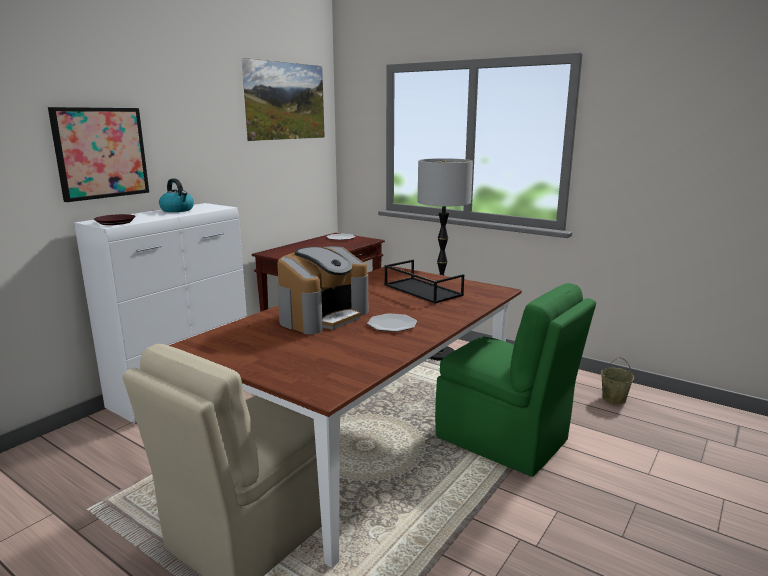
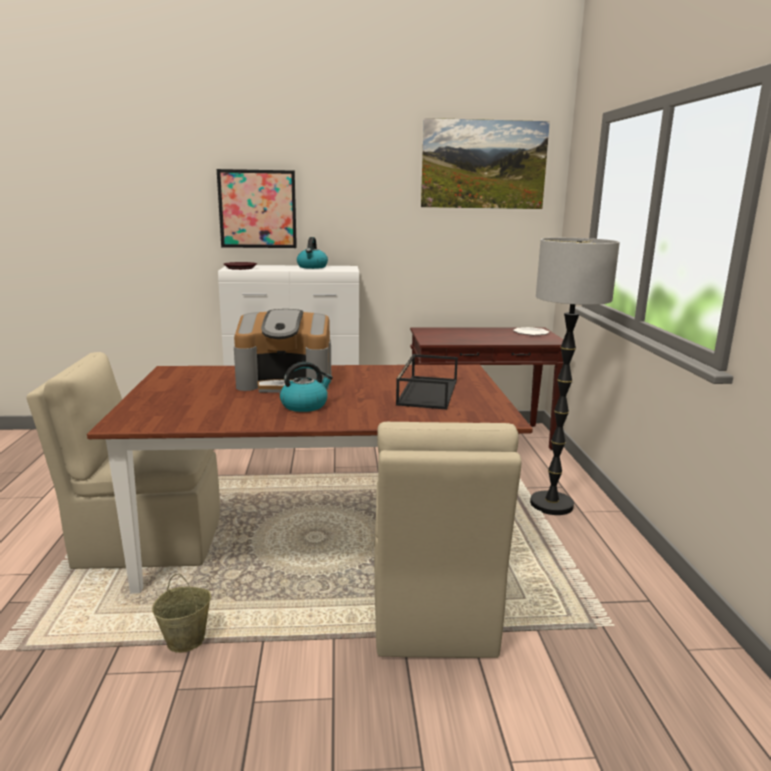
camera: 50 degrees right, 0 degrees up
plate [367,313,417,332] -> kettle [280,362,333,412]
green chair [435,283,596,477] -> beige chair [374,422,522,658]
beige bucket [601,357,634,404] -> beige bucket moved to [152,574,211,653]

